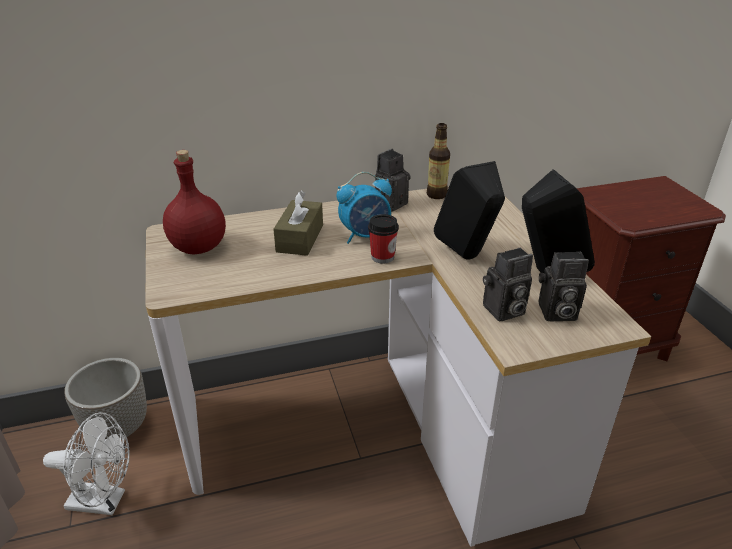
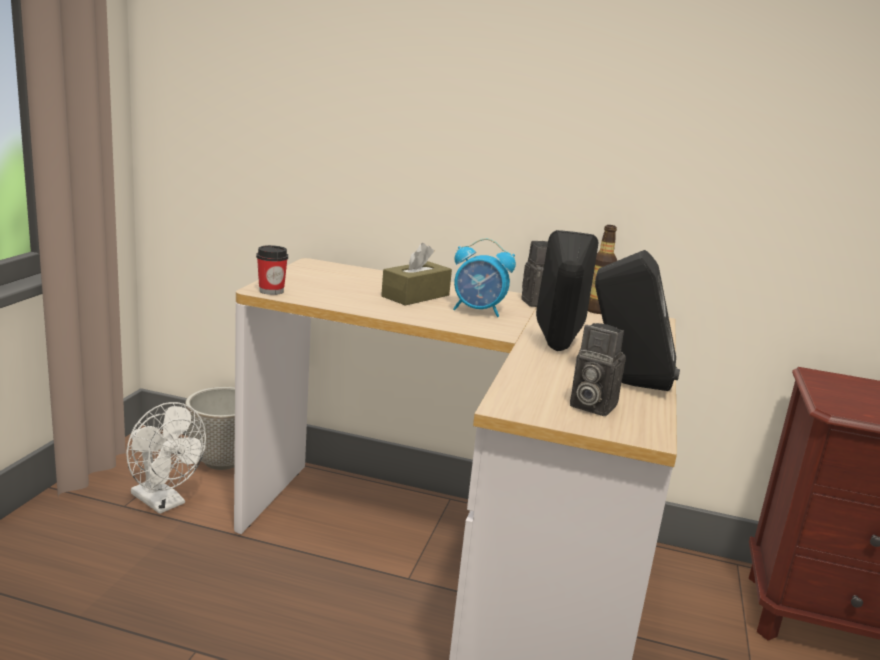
camera: 30 degrees right, 15 degrees down
red bottle [163,150,226,255] -> none
cup [368,214,399,264] -> cup moved to [256,245,288,295]
camera [483,248,533,321] -> none

